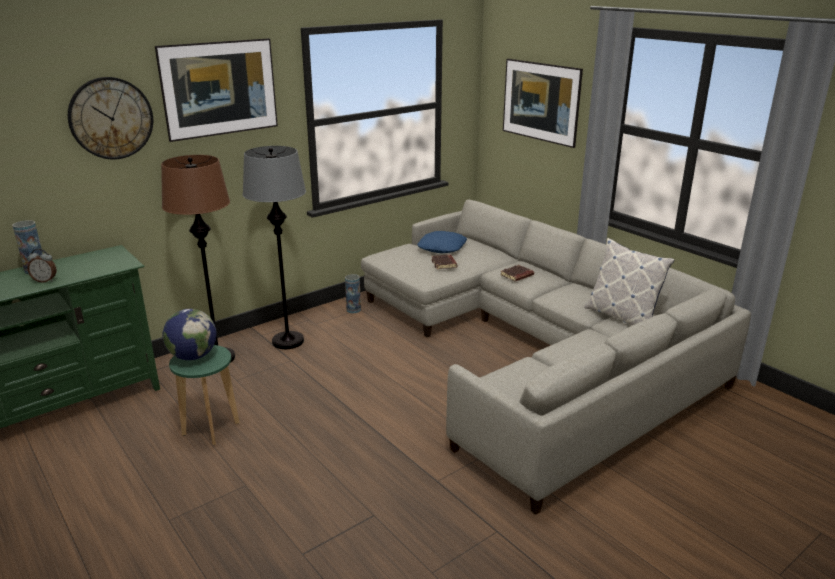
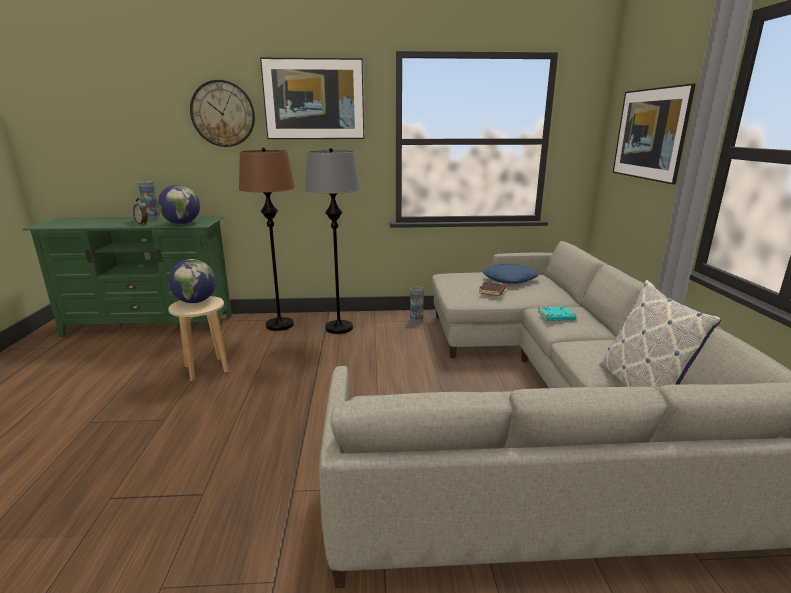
camera: 35 degrees right, 5 degrees down
green stool [169,345,240,445] -> beige stool [168,296,229,382]
brown book [500,265,534,282] -> turquoise book [538,306,576,321]
none -> globe [158,185,200,224]

